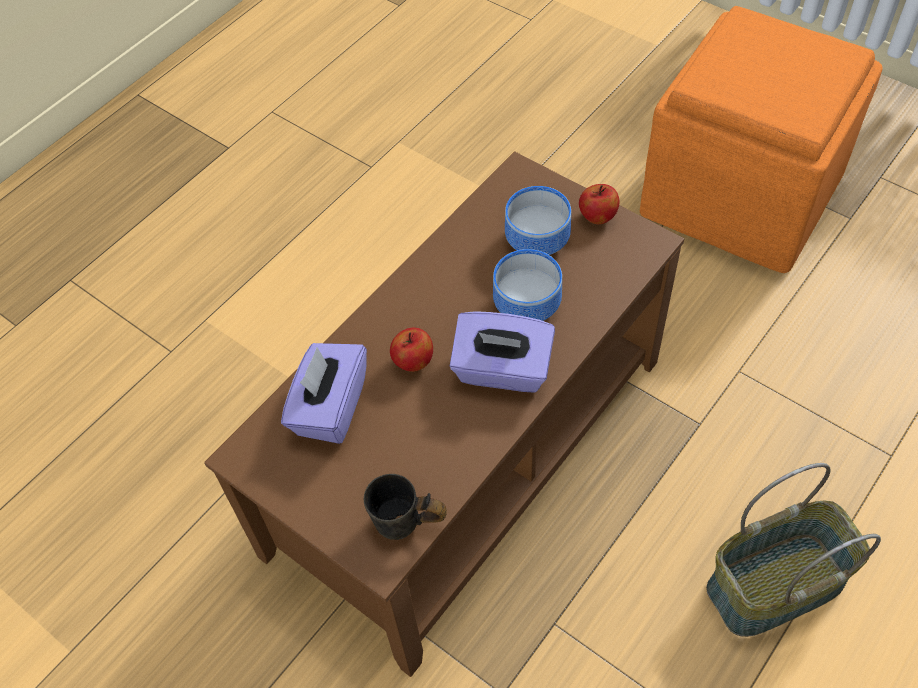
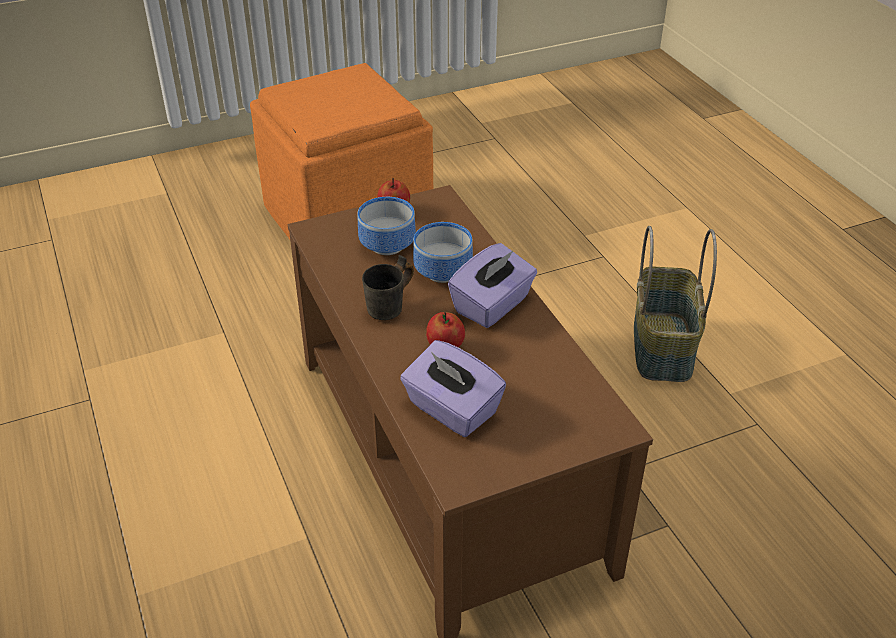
camera: 65 degrees left, 15 degrees down
grey mug [364,474,447,540] -> grey mug moved to [362,255,414,320]

